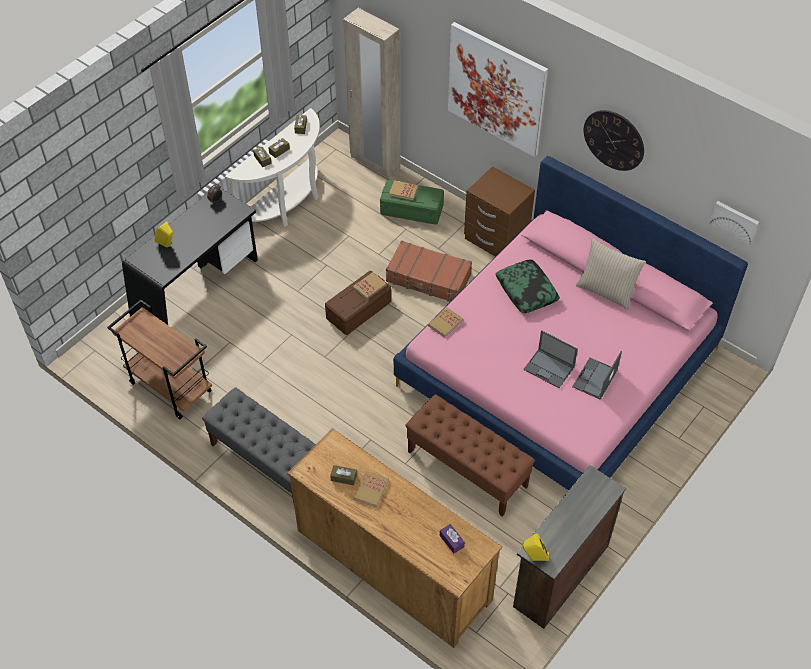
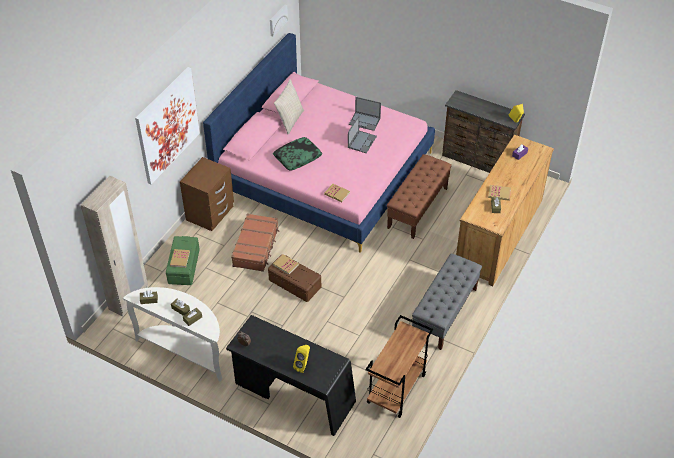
camera: 100 degrees left, 5 degrees down
wall clock [584,110,644,171] -> none

